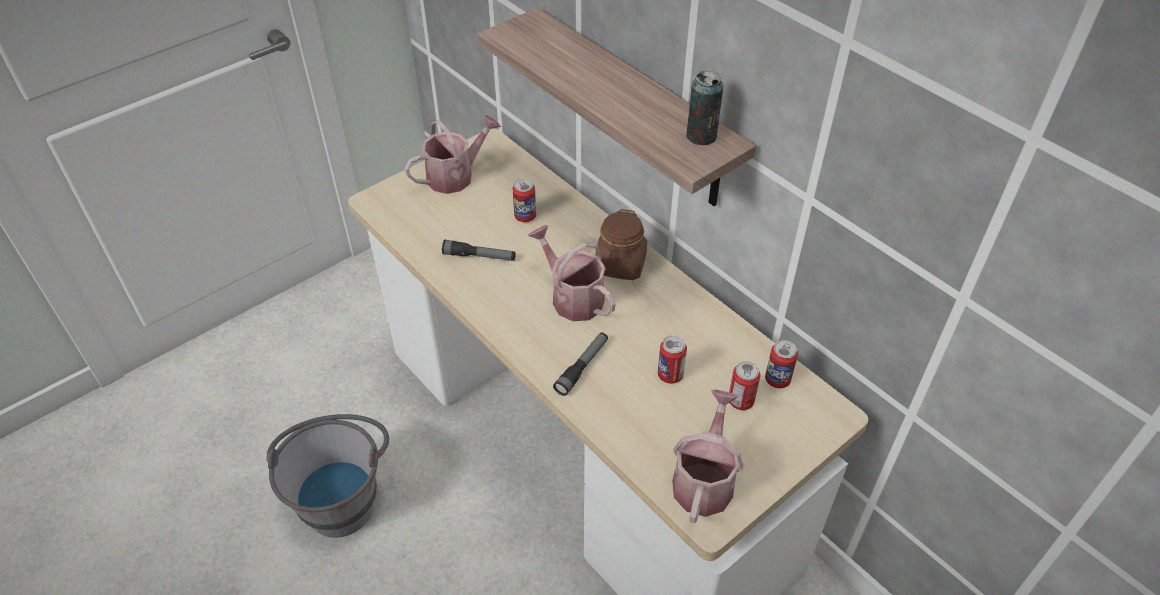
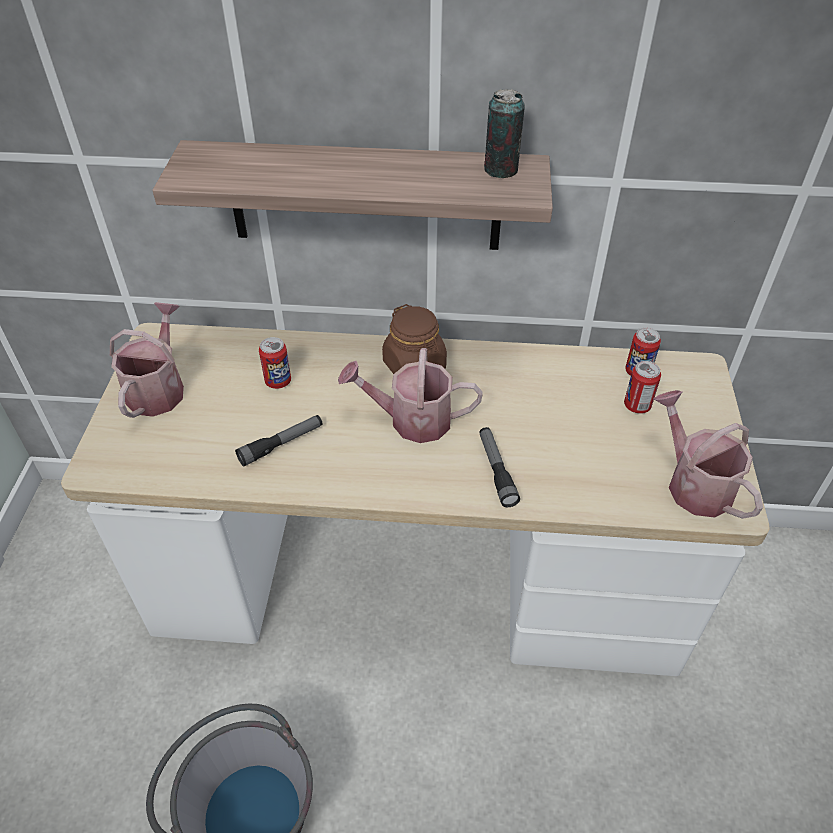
camera: 45 degrees left, 0 degrees up
can [658,336,687,384] -> none

